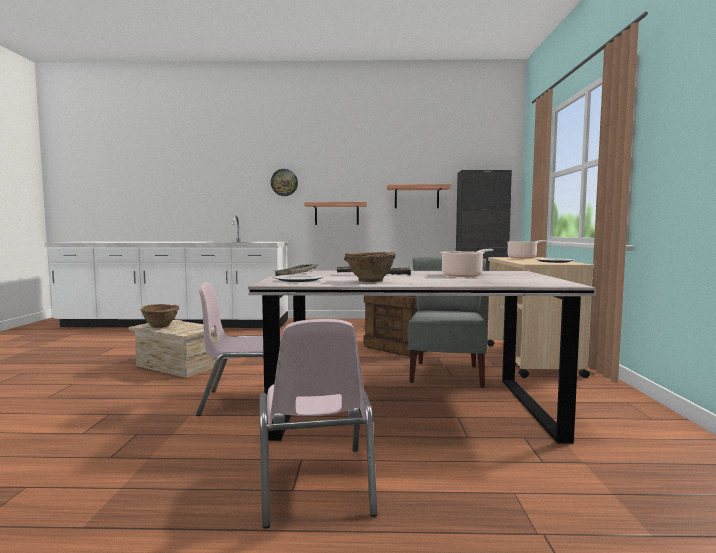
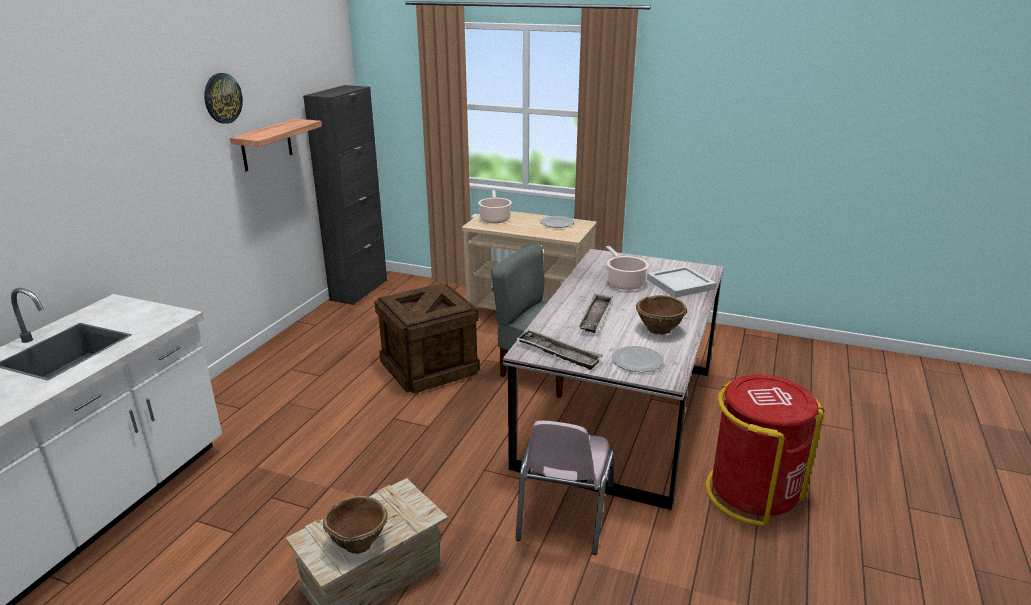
camera: 70 degrees left, 20 degrees up
pink chair [259,319,377,529] -> red trash can [705,375,825,526]
wall clock [271,169,298,196] -> wall clock moved to [204,73,243,124]
shelf [304,202,367,225] -> none
none -> white tray [647,266,716,298]

